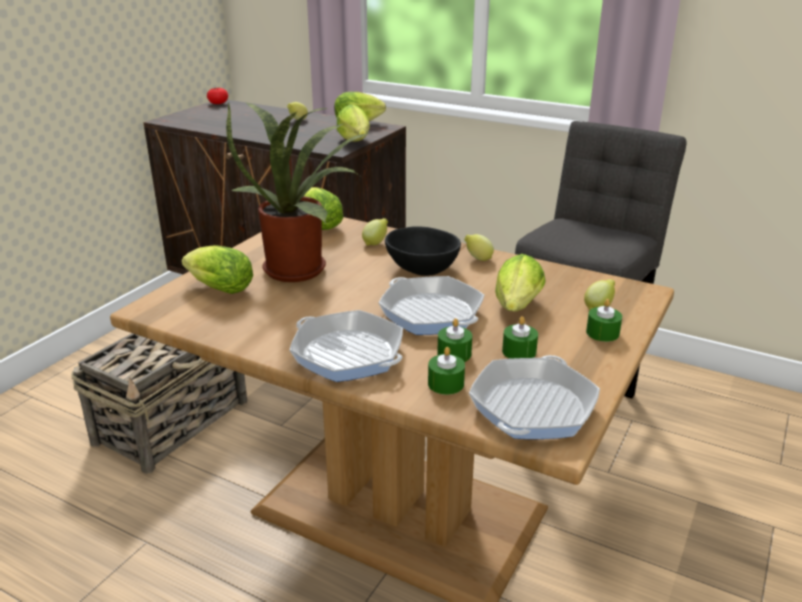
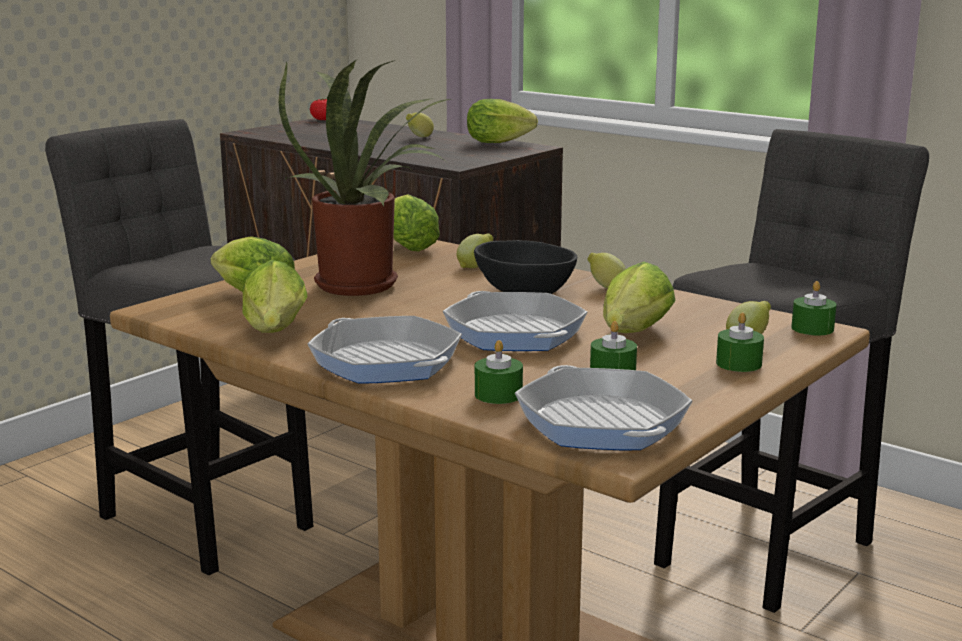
camera: 10 degrees right, 10 degrees down
basket [71,333,247,474] -> grey stool [45,119,313,575]
lettuce [336,104,370,142] -> lettuce moved to [242,260,307,333]
green candle [437,318,472,362] -> green candle moved to [791,281,837,335]
frying pan [469,355,600,439] -> frying pan turned 60 degrees counterclockwise [515,365,693,450]

